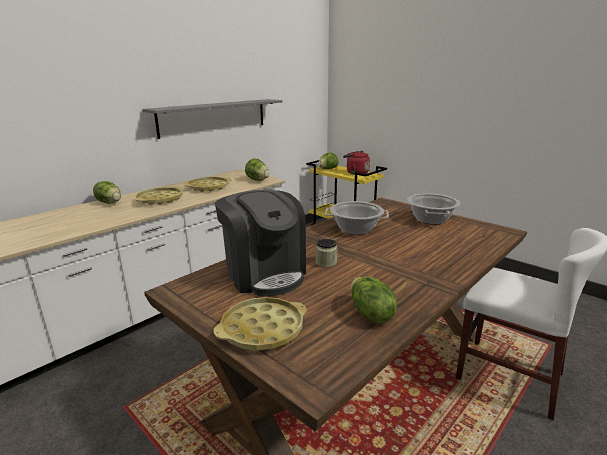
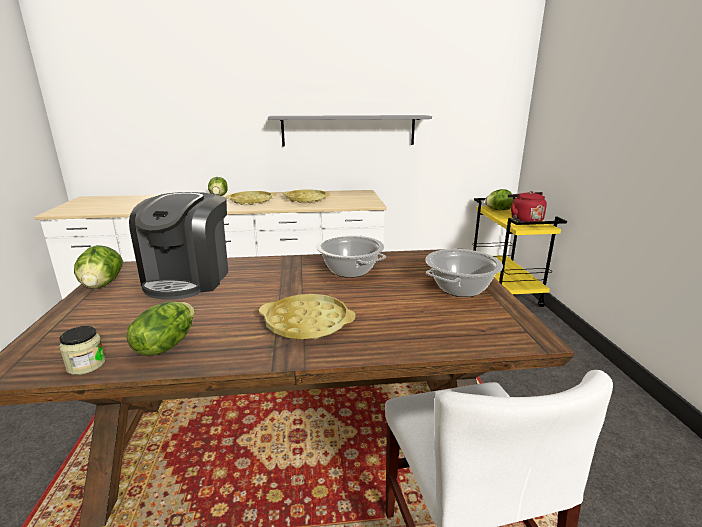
camera: 40 degrees right, 0 degrees up
yellow tray [213,297,307,351] -> yellow tray moved to [259,294,355,339]
lettuce [245,158,270,181] -> lettuce moved to [74,245,123,289]
jar [316,239,337,268] -> jar moved to [59,326,106,375]

